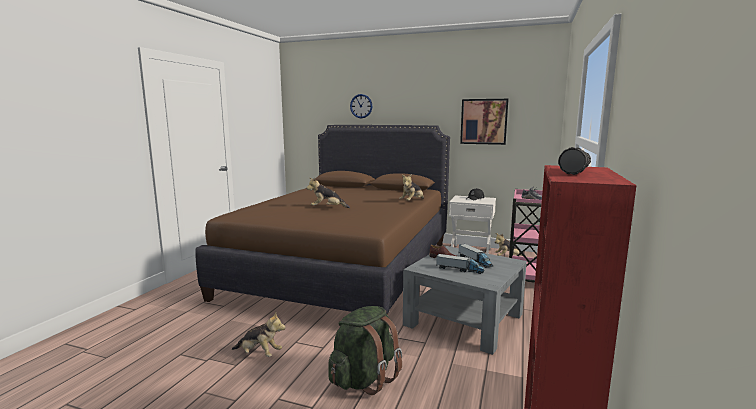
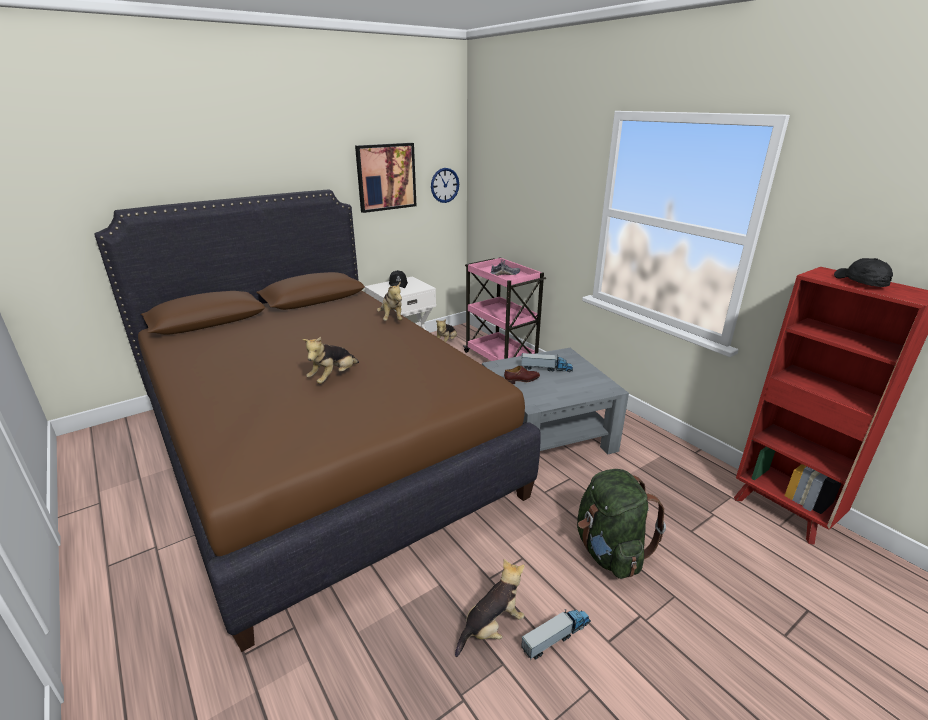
camera: 55 degrees left, 15 degrees up
wall clock [350,94,372,118] -> wall clock moved to [431,168,459,203]
toy truck [436,254,485,274] -> toy truck moved to [521,609,591,660]
flashlight [558,147,591,175] -> black cap [834,258,893,287]

